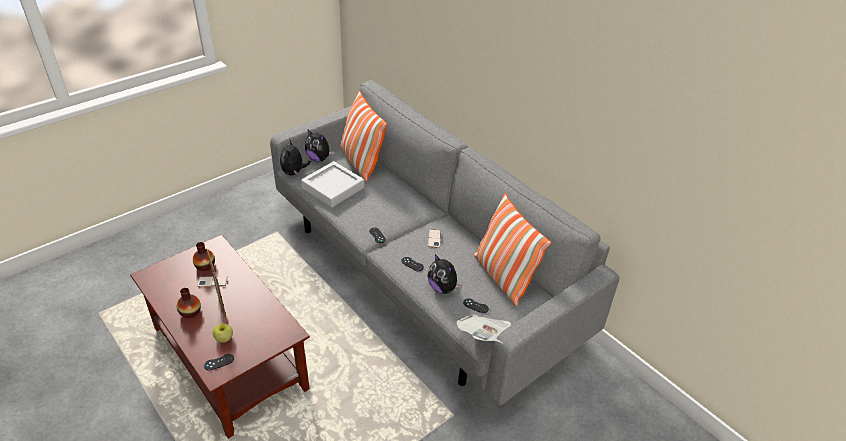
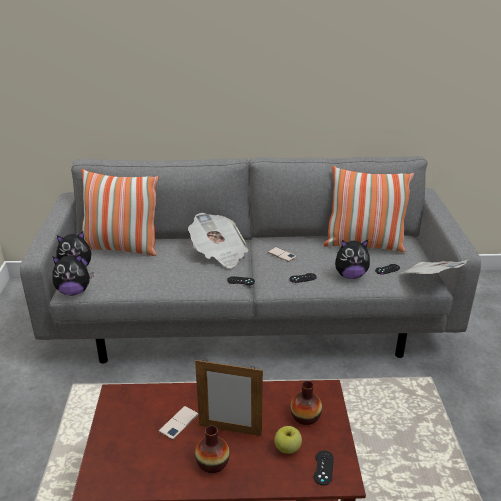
camera: 50 degrees left, 10 degrees down
vase [193,242,215,271] -> vase moved to [290,381,322,425]
plush toy [280,140,311,175] -> plush toy turned 45 degrees counterclockwise [52,254,94,295]
grey tray [301,161,364,207] -> none
none -> newspaper [188,213,248,268]

